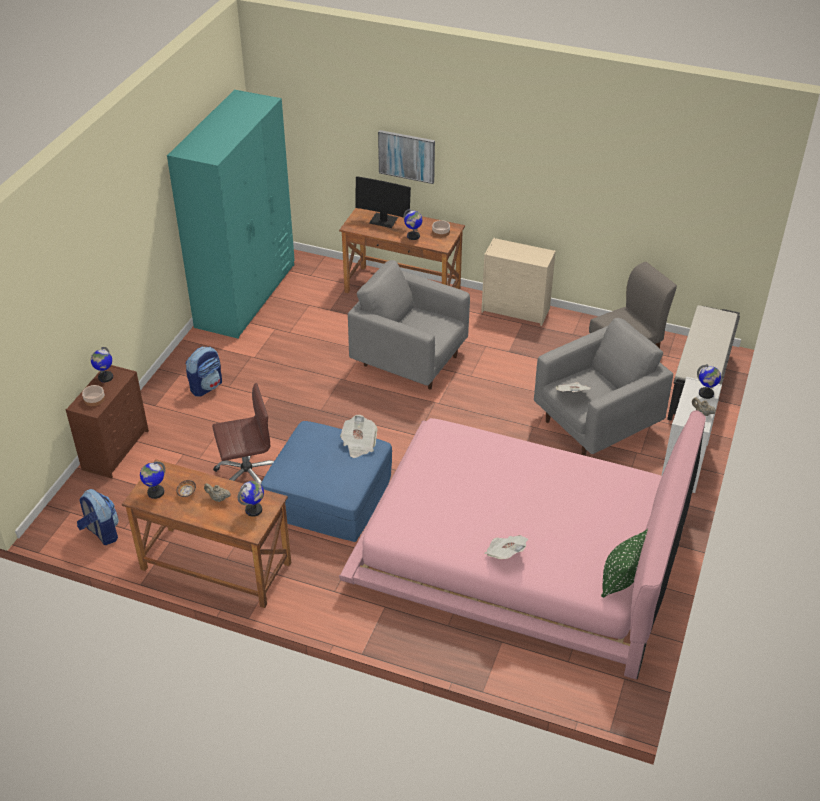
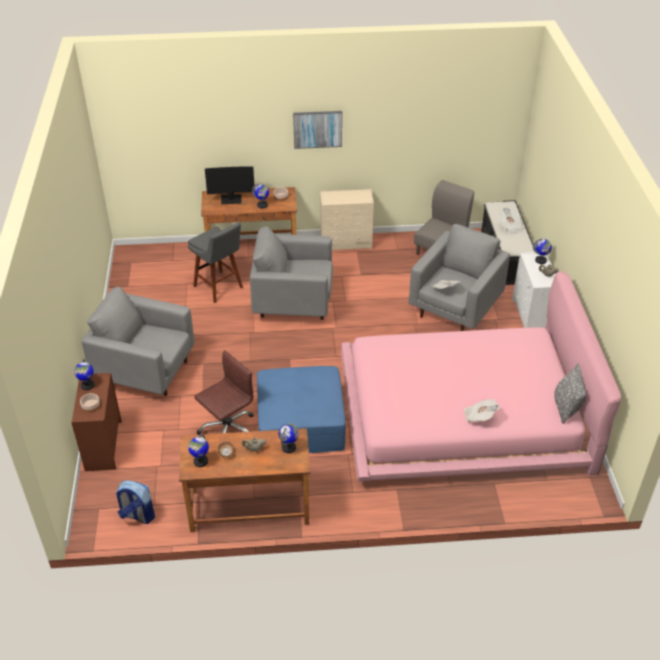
camera: 25 degrees left, 0 degrees up
turquoise wardrobe [167,90,295,339] -> none
backpack [186,347,222,397] -> grey armchair [82,287,195,396]
newspaper [340,415,378,458] -> newspaper moved to [499,207,524,235]
picture [378,130,435,184] -> picture moved to [293,111,342,149]
green pillow [601,529,648,598] -> grey pillow [554,363,587,424]
none -> grey stool [188,223,243,303]

